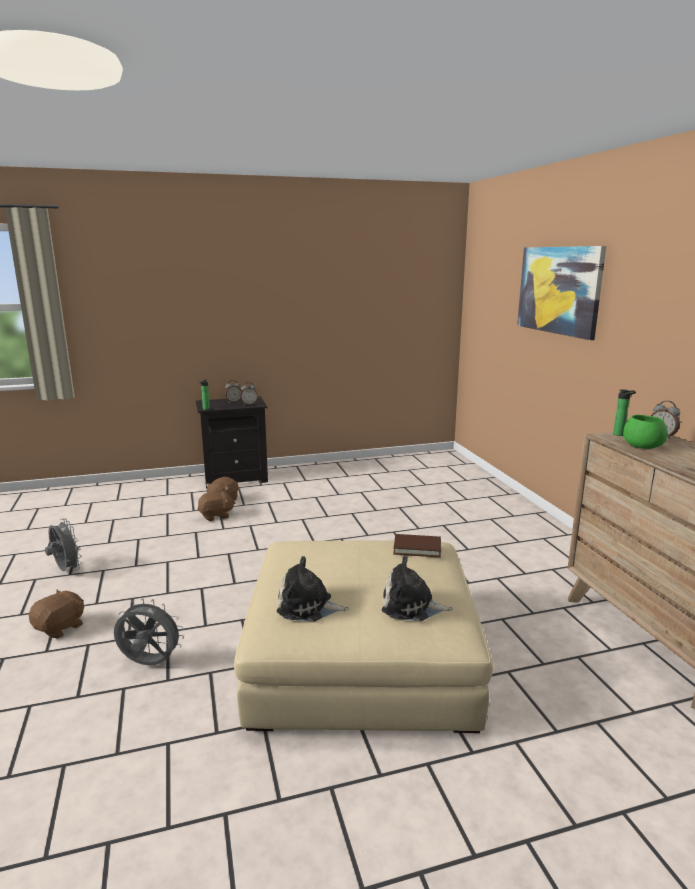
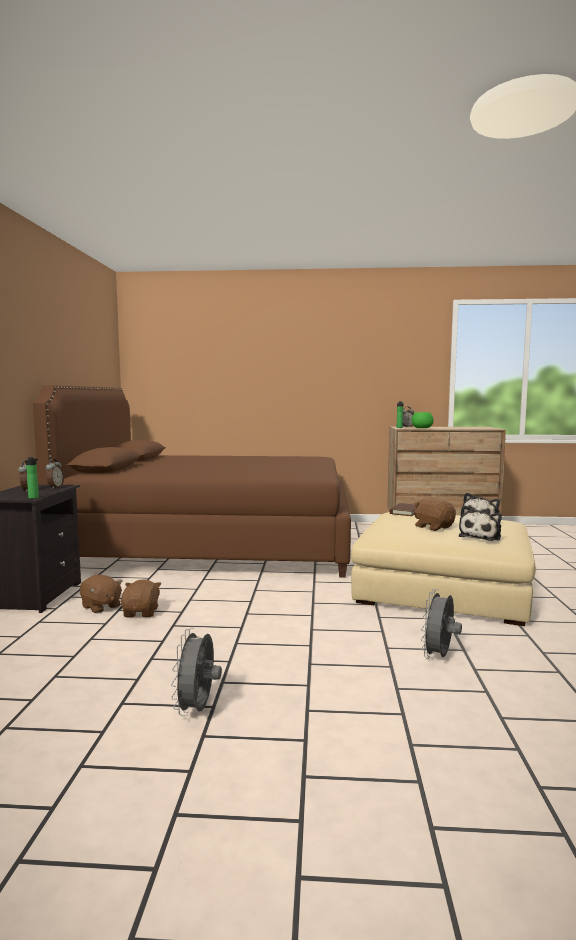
camera: 70 degrees left, 10 degrees down
brown plush toy [29,590,84,639] -> brown plush toy moved to [414,498,456,531]
grey fan [45,519,82,571] -> grey fan turned 60 degrees counterclockwise [171,628,222,716]
picture [517,246,606,340] -> none
none -> brown bed [33,385,351,578]

